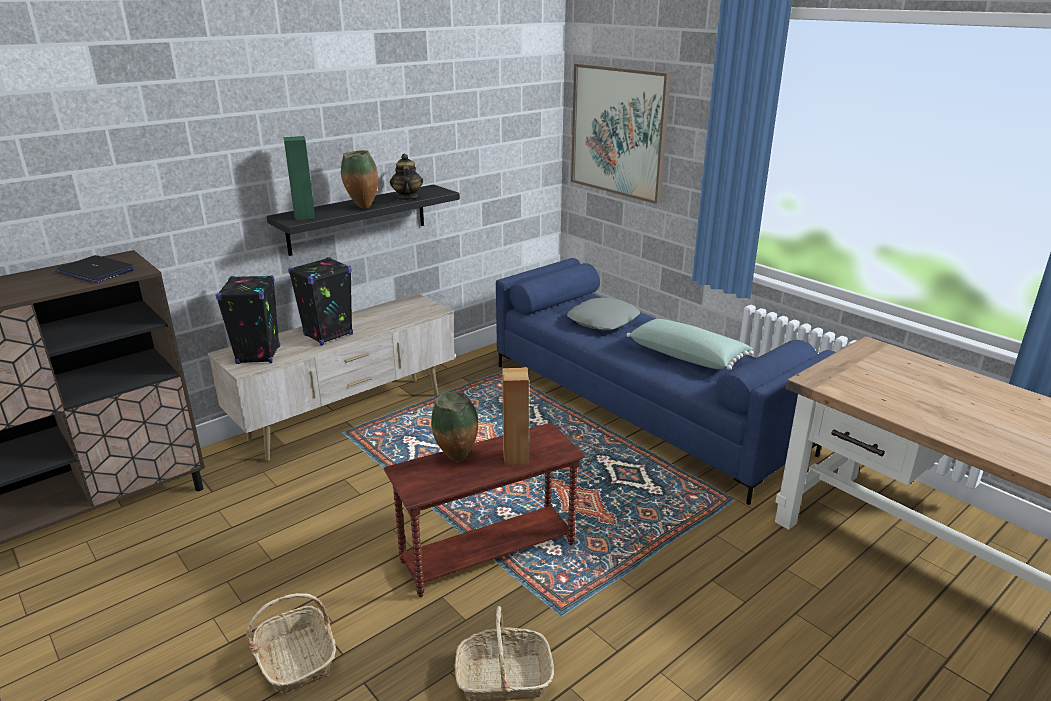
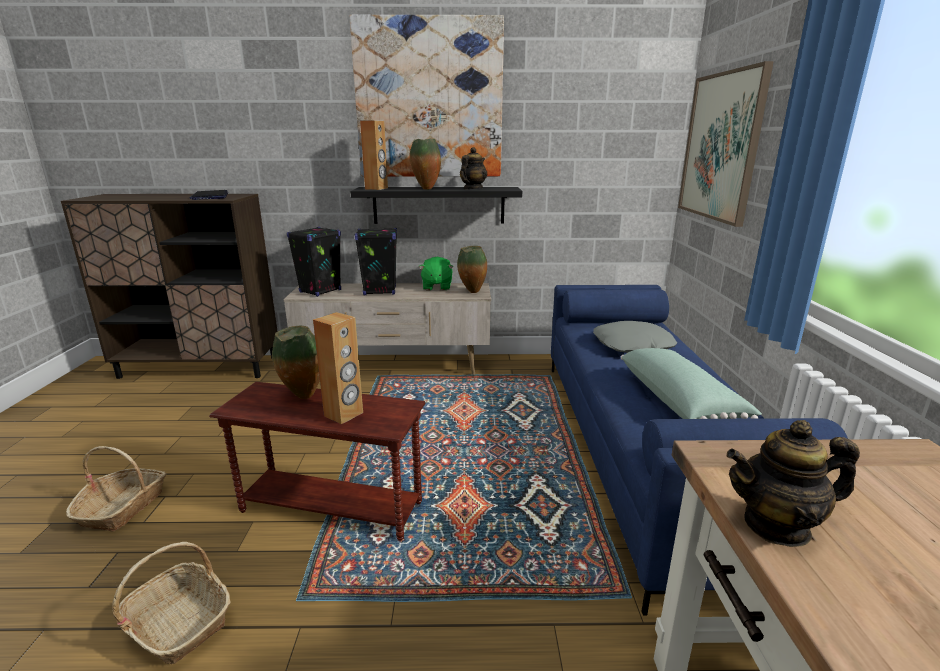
camera: 40 degrees right, 5 degrees down
green speaker [284,136,315,220] -> brown speaker [360,120,388,190]
none -> picture [350,15,504,176]
none -> green plush toy [419,257,453,290]
none -> vase [457,246,487,293]
none -> teapot [727,420,860,547]

